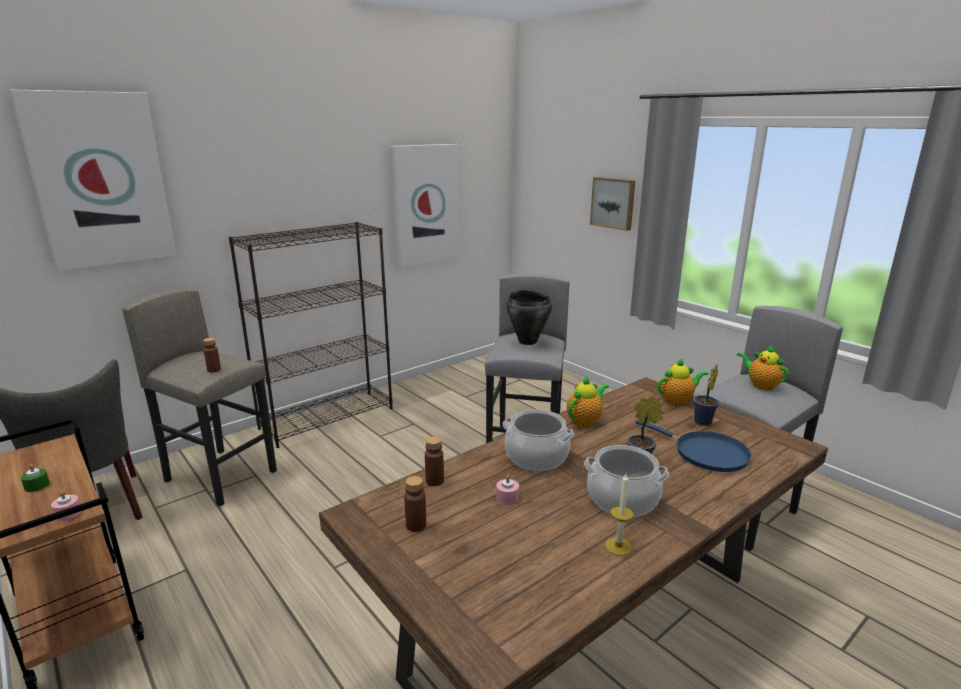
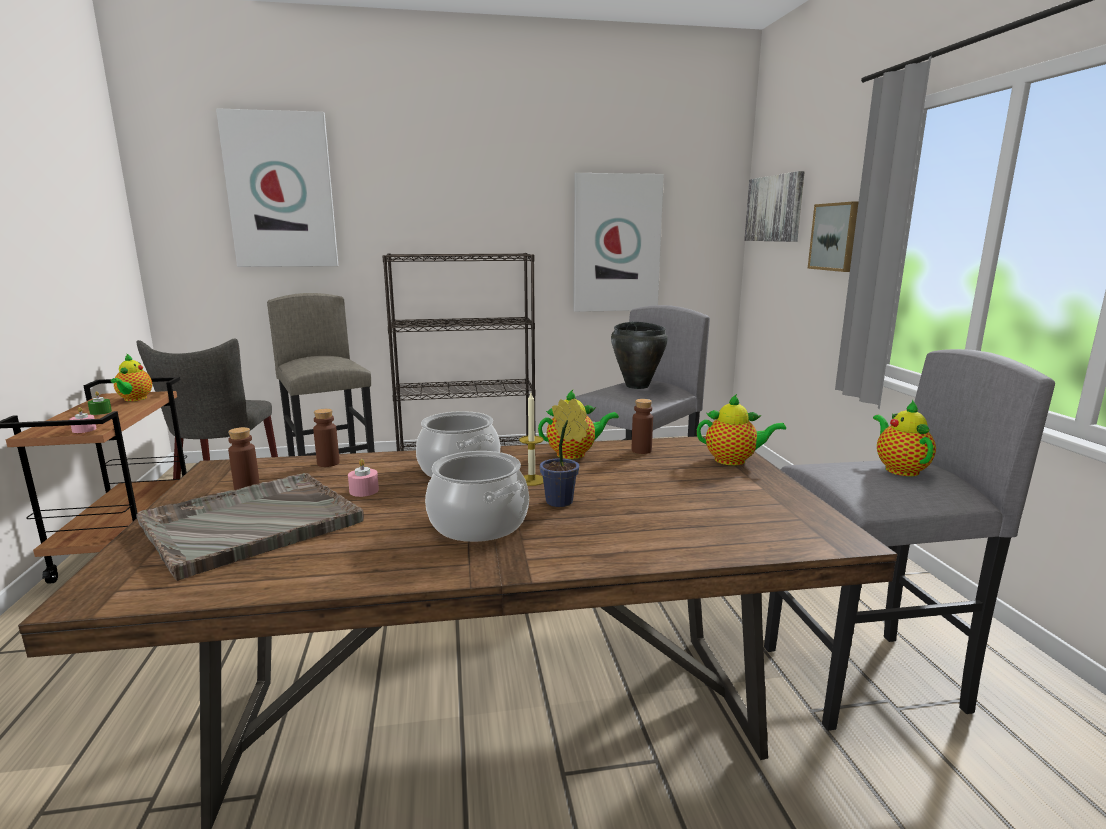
camera: 30 degrees right, 5 degrees down
brown bottle [203,338,221,373] -> brown bottle moved to [632,399,653,454]
candle [605,474,634,556] -> candle moved to [519,393,544,486]
blue frying pan [635,419,752,472] -> none
potted plant [693,364,719,426] -> none
none -> teapot [111,354,152,401]
none -> grey tray [136,473,364,581]
none -> picture [744,171,805,242]

